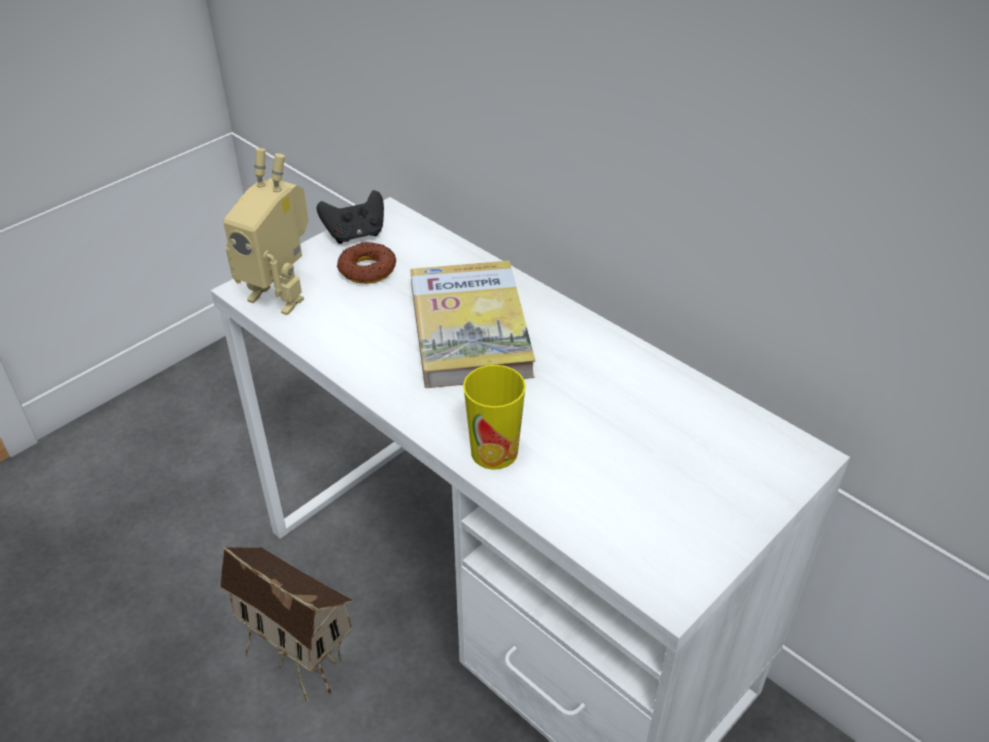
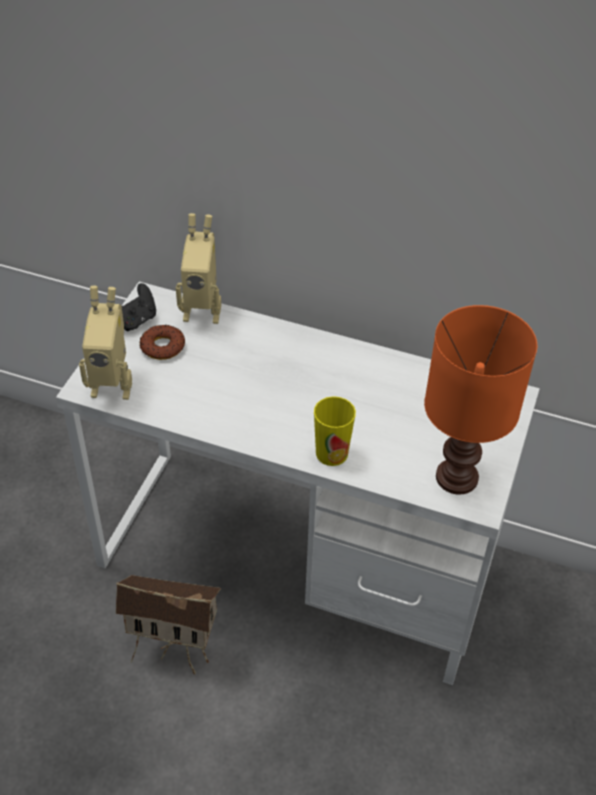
camera: 25 degrees left, 5 degrees up
book [410,261,535,388] -> none
none -> toy robot [176,213,221,324]
none -> orange table lamp [424,305,537,495]

